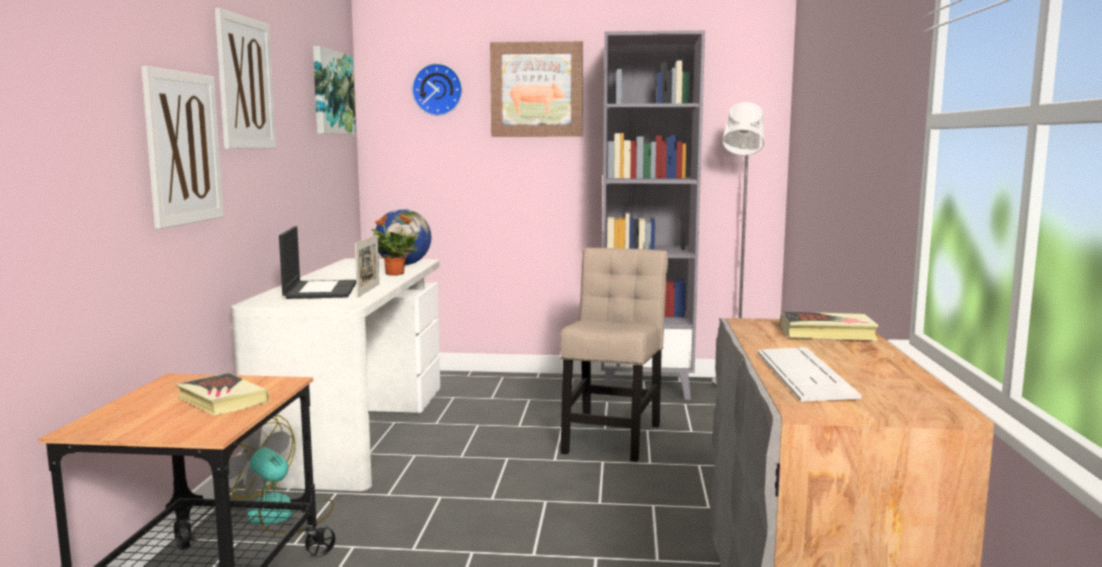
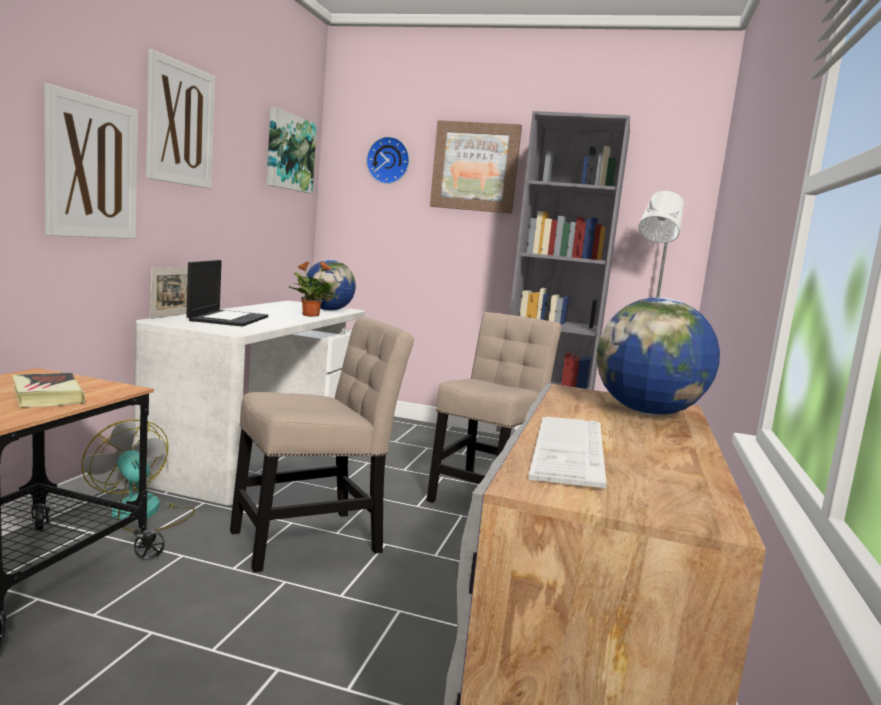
camera: 10 degrees right, 0 degrees up
picture frame [355,235,379,298] -> picture frame moved to [150,267,188,319]
book [780,312,879,341] -> globe [597,297,720,415]
none -> beige chair [230,317,414,572]

